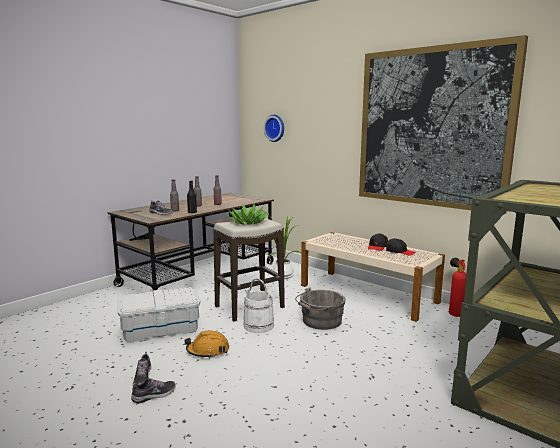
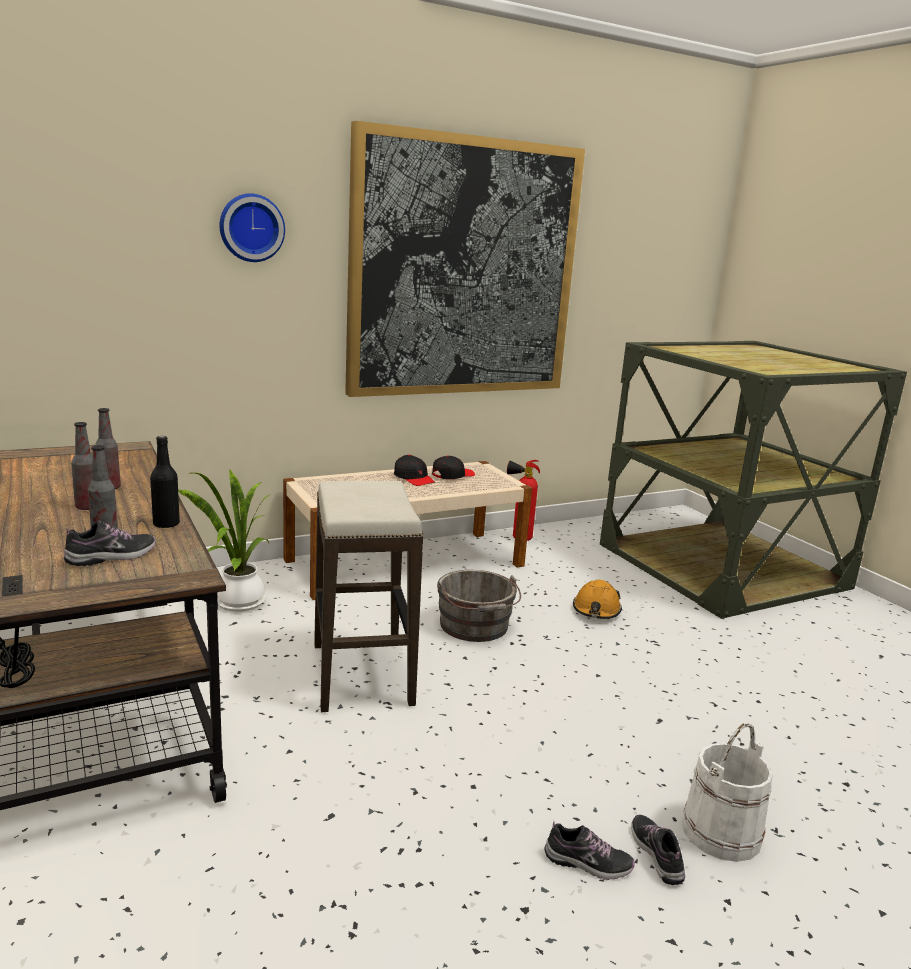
camera: 70 degrees left, 5 degrees up
white storage box [117,287,200,342] -> none
orange hard hat [184,331,229,358] -> orange hard hat moved to [573,580,622,619]
potted plant [226,203,269,225] -> none
white bucket [243,278,274,333] -> white bucket moved to [682,723,773,862]
wall clock [264,114,284,142] -> wall clock moved to [220,193,285,262]

